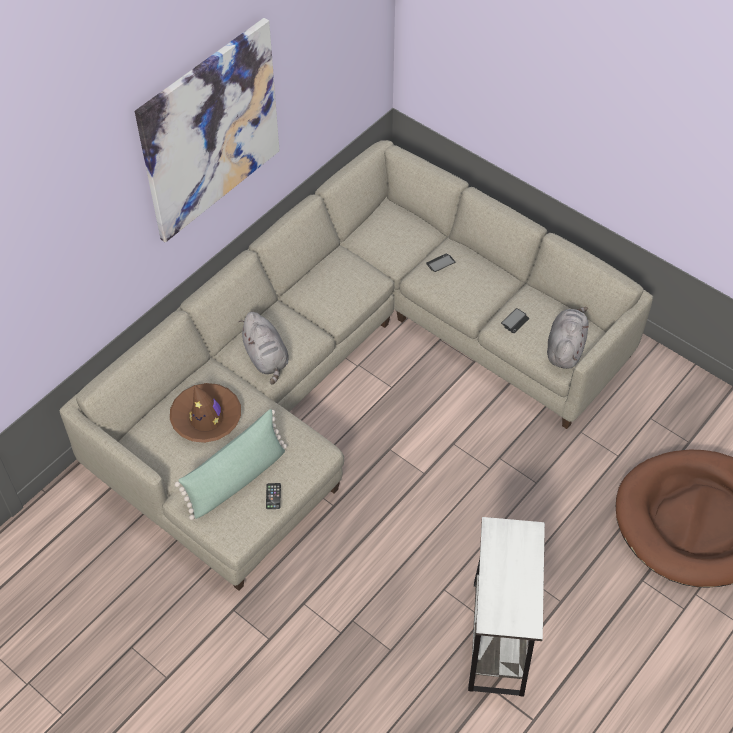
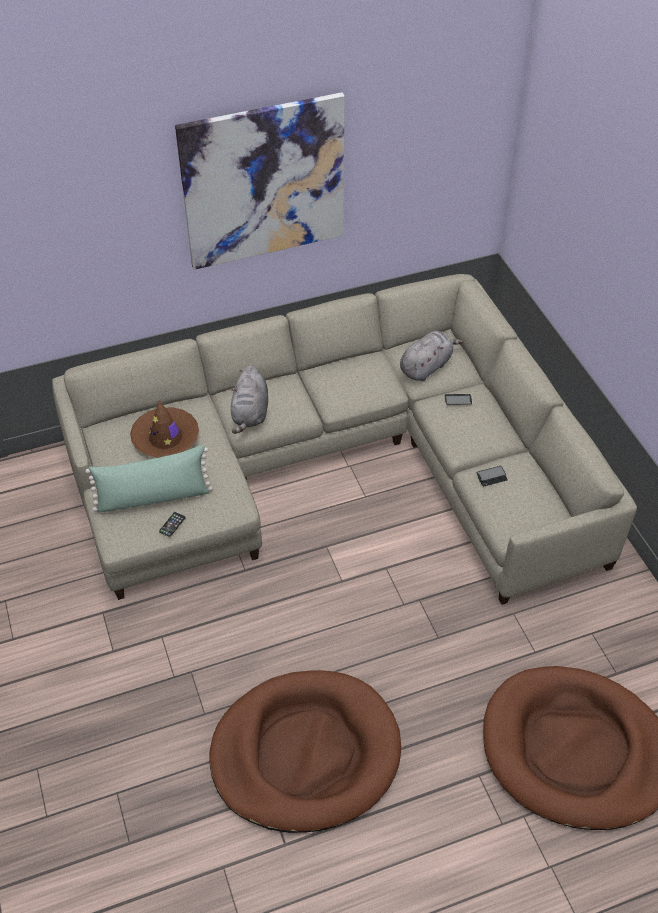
camera: 30 degrees right, 5 degrees down
white side table [468,517,545,697] -> brown dog bed [209,670,401,833]
grey plush toy [547,307,589,369] -> grey plush toy moved to [400,331,463,381]

